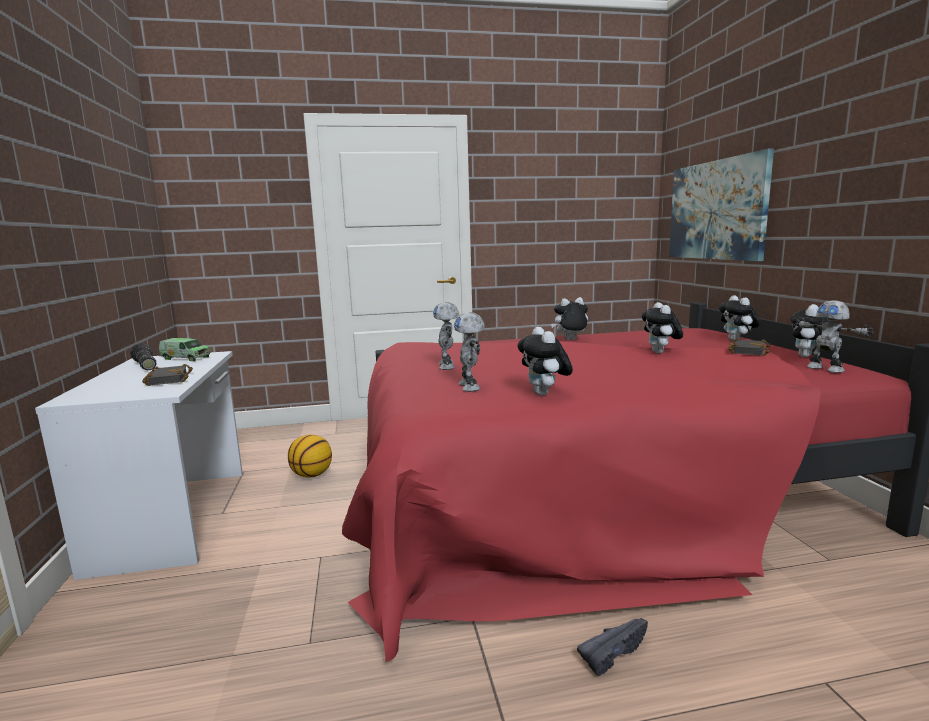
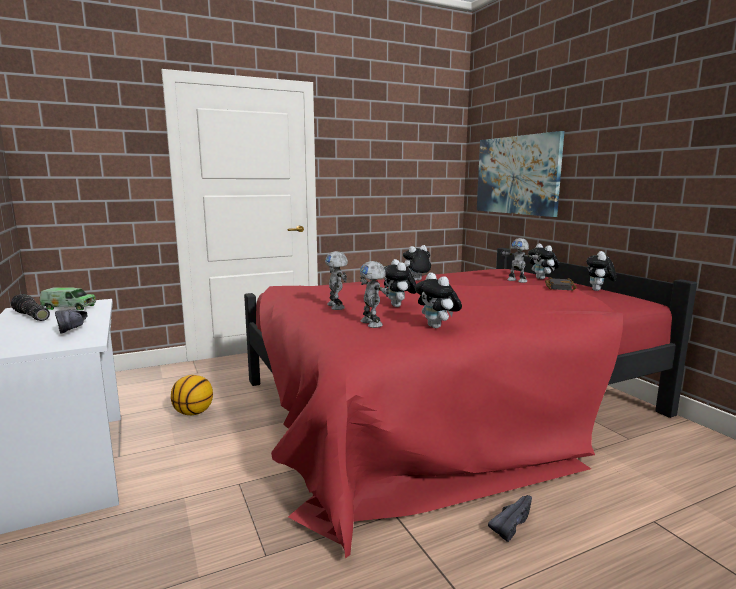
camera: 15 degrees left, 0 degrees up
black book [142,364,193,386] -> black shoe [55,310,88,334]
plush toy [641,302,683,353] -> plush toy moved to [384,259,417,307]
toy robot [795,300,873,373] -> toy robot moved to [500,238,541,283]

